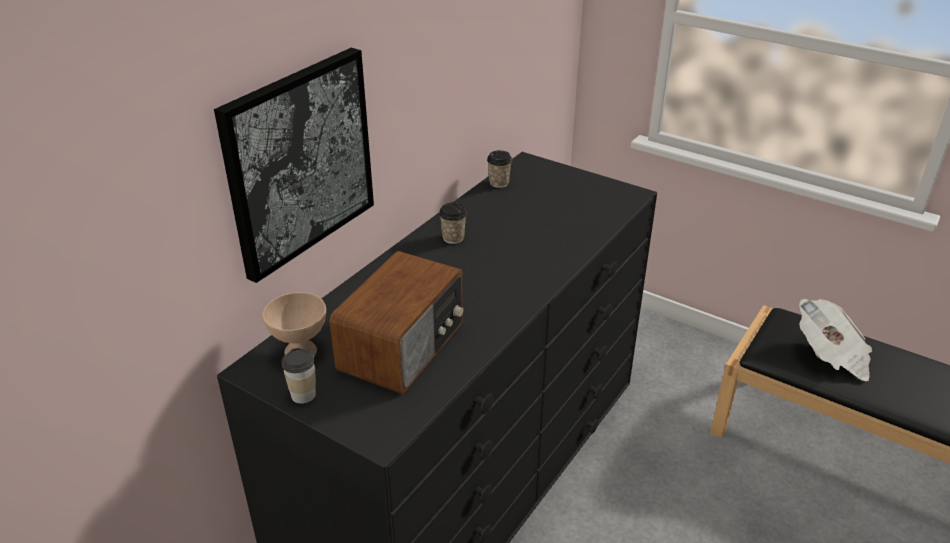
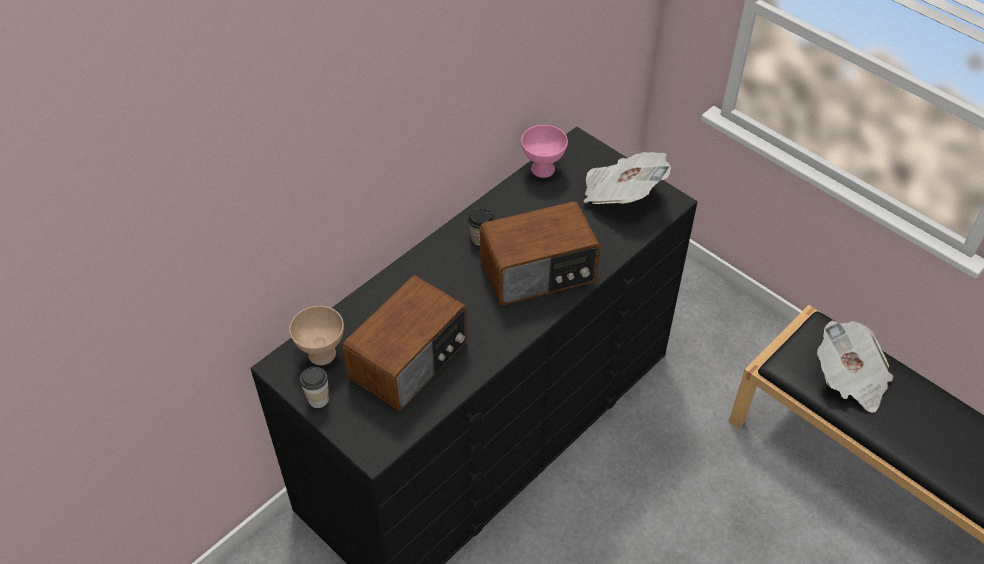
camera: 10 degrees right, 15 degrees up
picture [214,48,374,283] -> none
cup [487,150,512,188] -> pink bowl [521,125,568,178]
none -> radio [480,201,600,305]
none -> newspaper [584,152,671,204]

